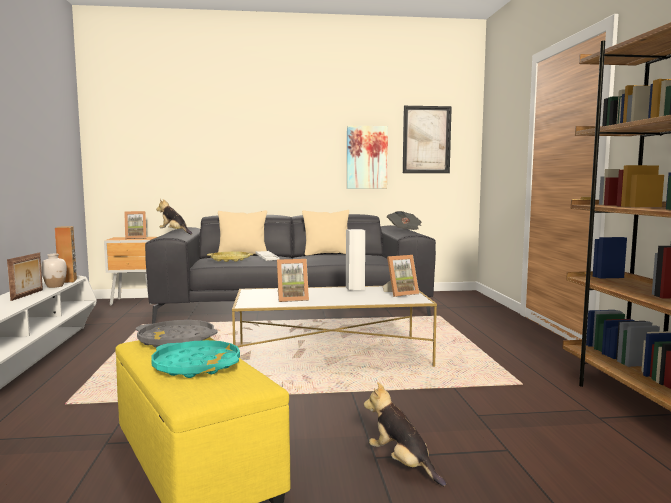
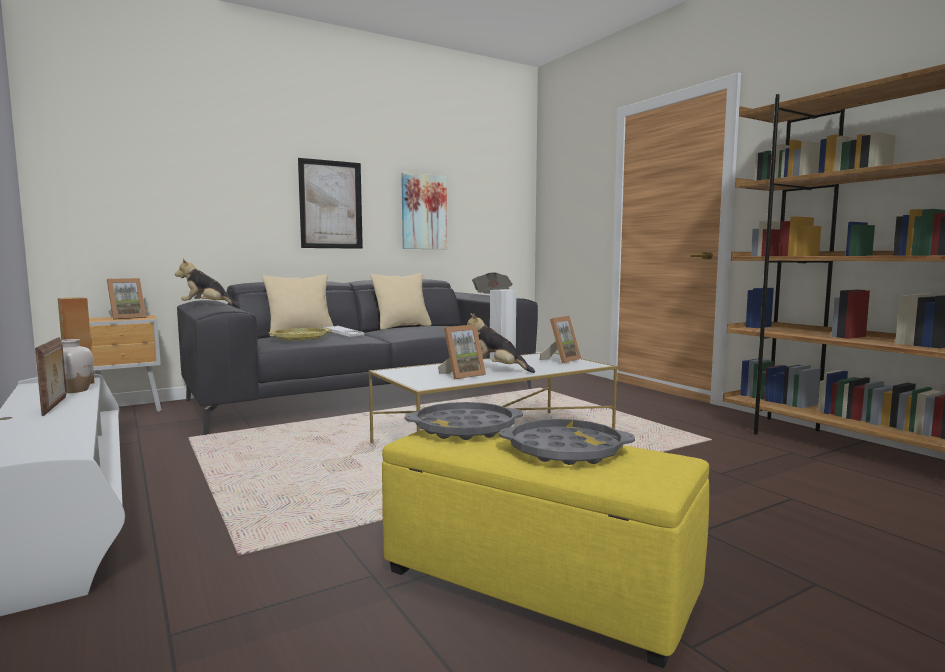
camera: 25 degrees left, 0 degrees up
turquoise tray [151,340,240,378] -> grey tray [499,419,635,465]
plush toy [364,382,446,486] -> plush toy moved to [467,313,535,373]
picture [403,106,452,173] -> picture moved to [298,158,363,249]

